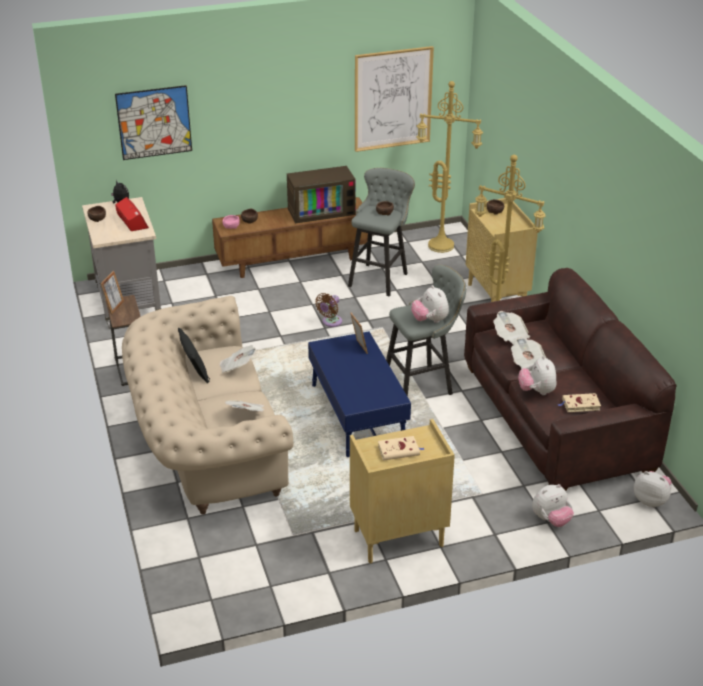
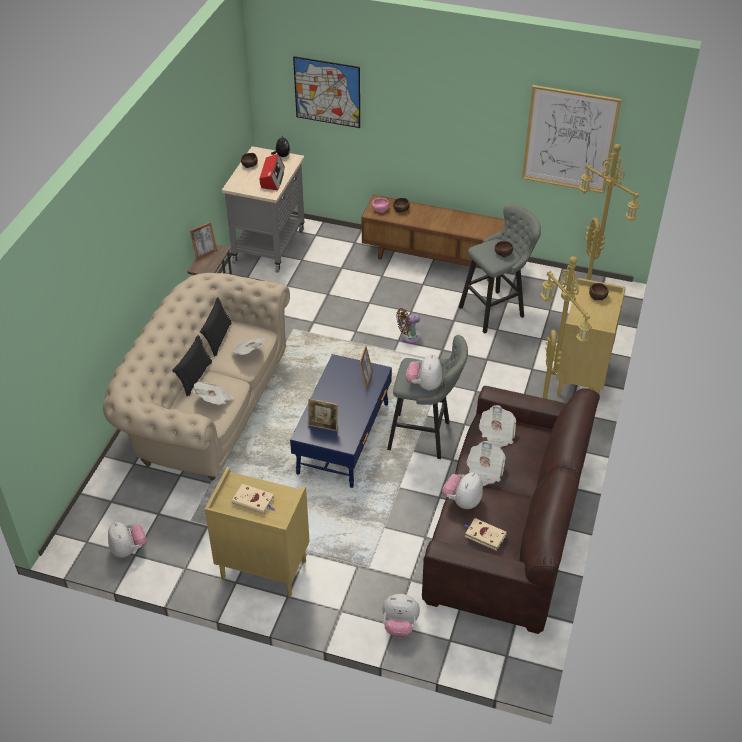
camera: 35 degrees right, 10 degrees up
television [287,166,355,224] -> none
plush toy [634,471,672,507] -> plush toy moved to [108,522,147,558]
none -> black pillow [172,335,212,396]
none -> picture frame [308,398,338,431]

